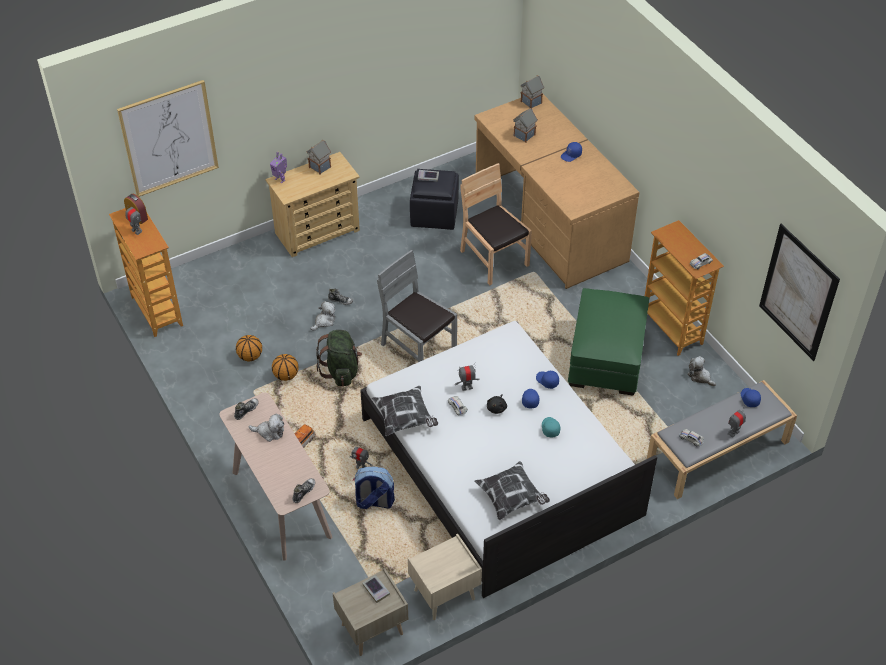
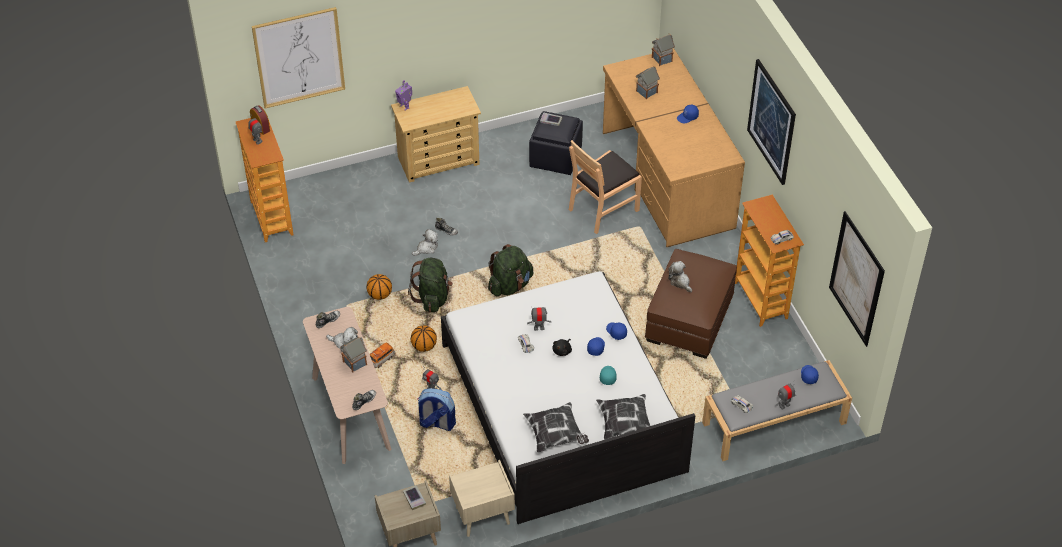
camera: 10 degrees right, 0 degrees up
basketball [236,335,262,361] -> basketball moved to [411,325,437,352]
toy house [307,140,331,175] -> toy house moved to [340,337,367,373]
pillow [372,386,438,436] -> pillow moved to [596,394,650,439]
grey chair [377,250,457,362] -> green backpack [488,244,533,296]
brown chair [460,163,532,285] -> brown chair turned 105 degrees counterclockwise [569,140,642,234]
green ottoman [568,288,649,396] -> brown ottoman [645,249,737,359]
plush toy [688,356,716,386] -> plush toy moved to [668,261,692,292]
none -> picture [747,59,796,185]

